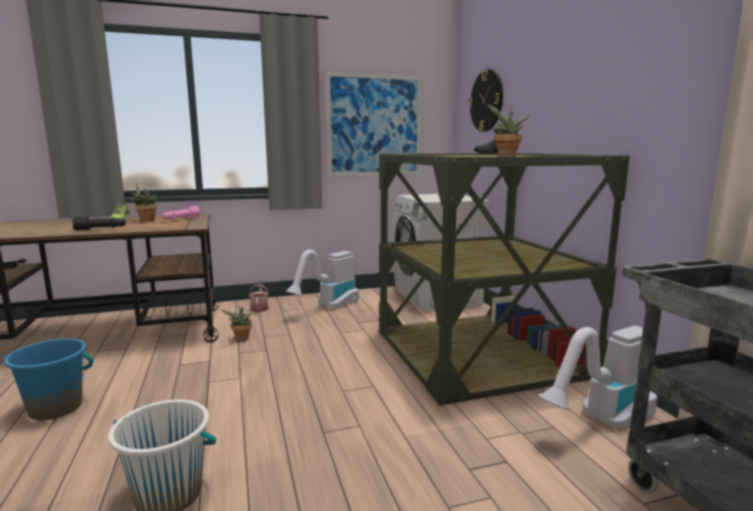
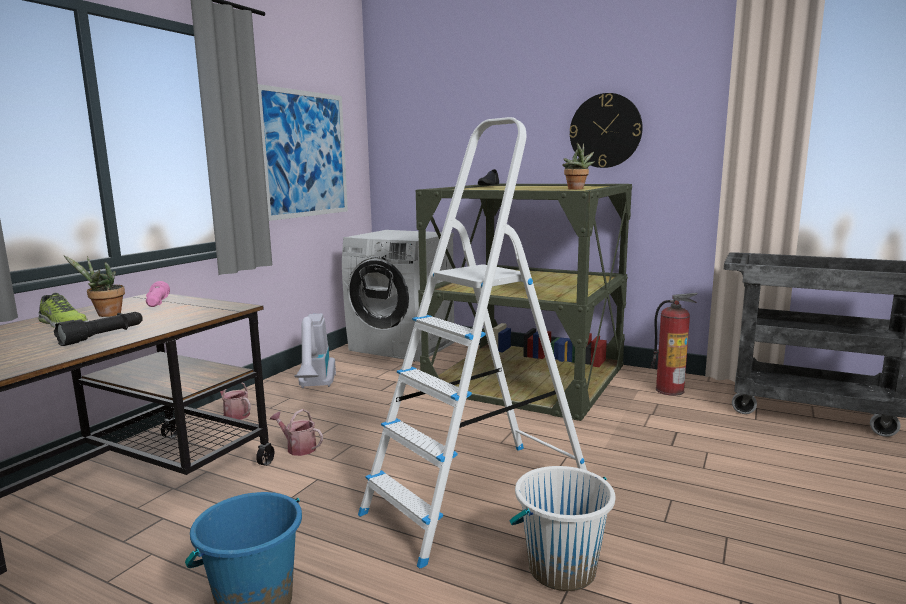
camera: 45 degrees left, 0 degrees up
potted plant [221,305,256,341] -> watering can [270,409,323,456]
wall clock [469,69,503,132] -> wall clock moved to [570,93,643,168]
vacuum cleaner [539,326,657,430] -> fire extinguisher [651,293,698,396]
none -> white step ladder [358,117,587,568]

